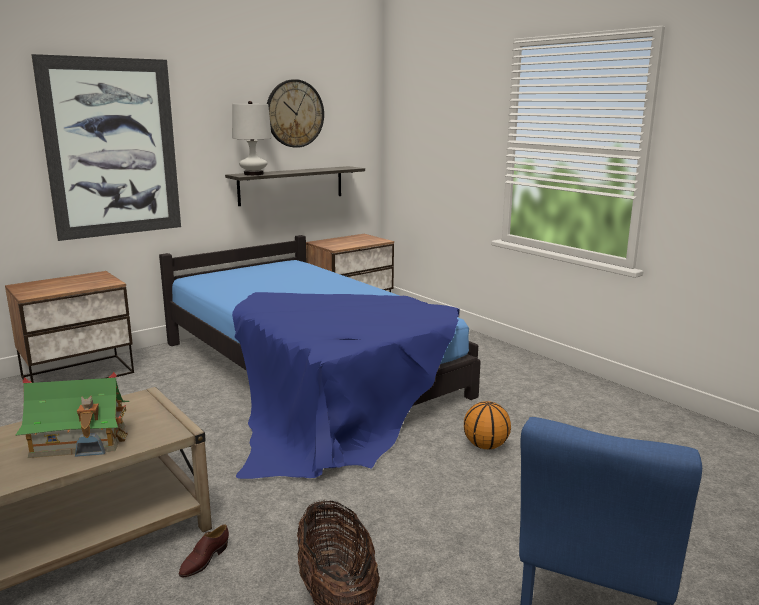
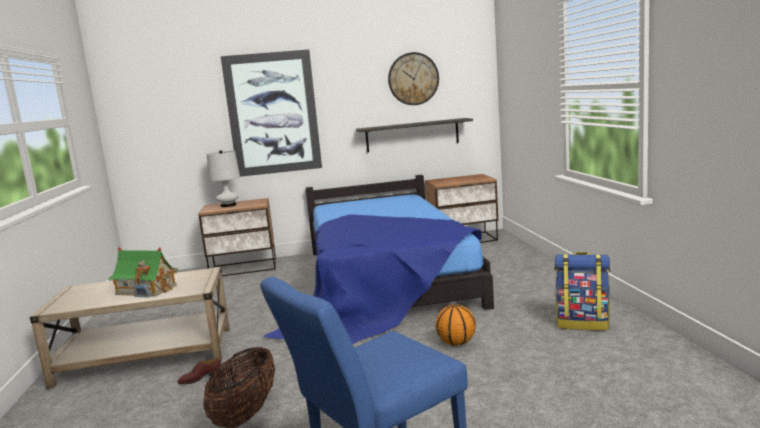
camera: 30 degrees right, 5 degrees down
white table lamp [232,101,272,175] -> white table lamp moved to [207,150,240,207]
none -> backpack [554,252,610,330]

